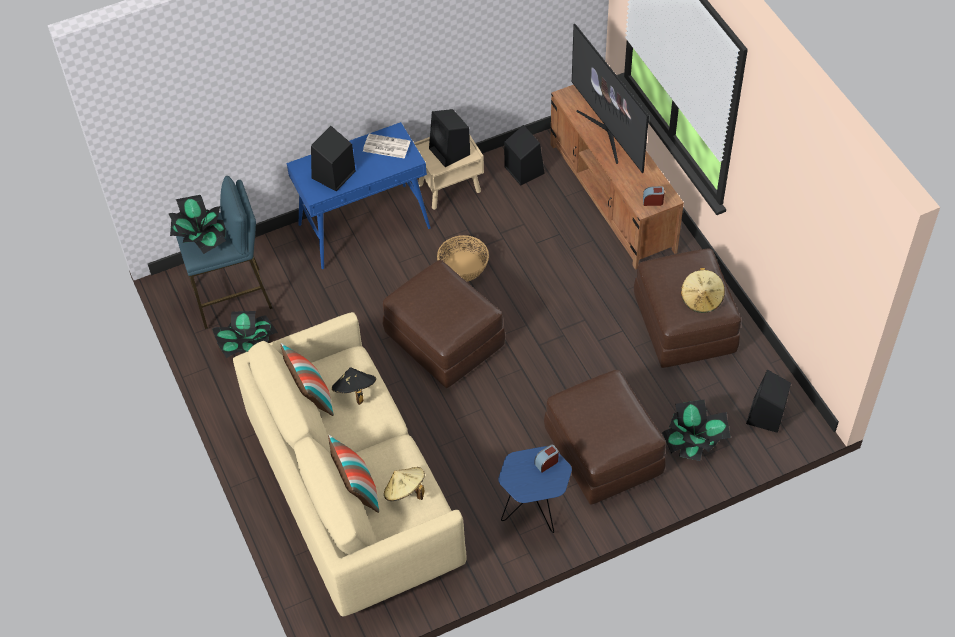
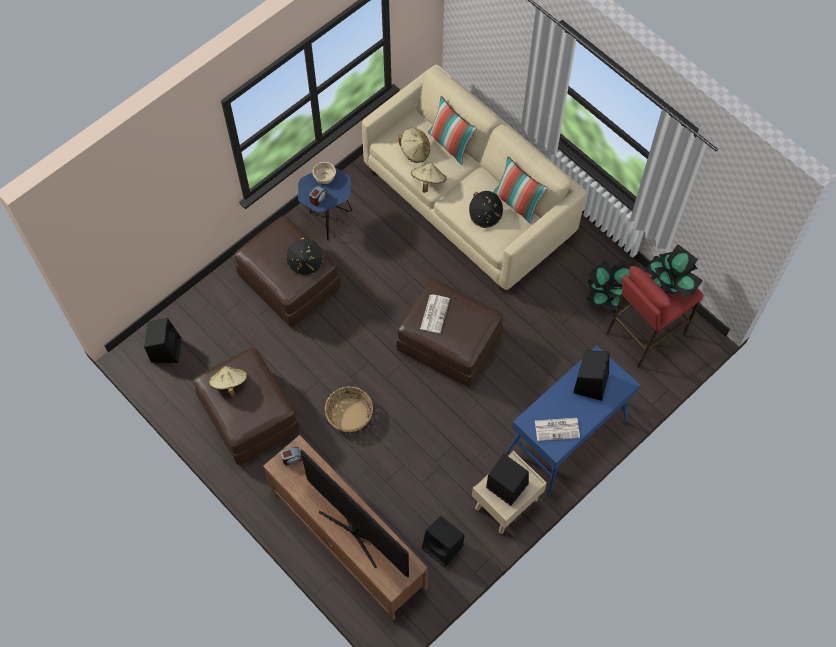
camera: 160 degrees right, 10 degrees up
blue stool [176,176,273,329] -> red stool [606,266,703,368]
basket [437,235,489,282] -> basket moved to [325,386,373,432]
potted plant [662,400,731,461] -> none
none -> black hat [286,237,323,276]
none -> beige bowl [312,162,336,184]
none -> beige hat [411,163,447,193]
none -> newspaper [420,294,450,333]

